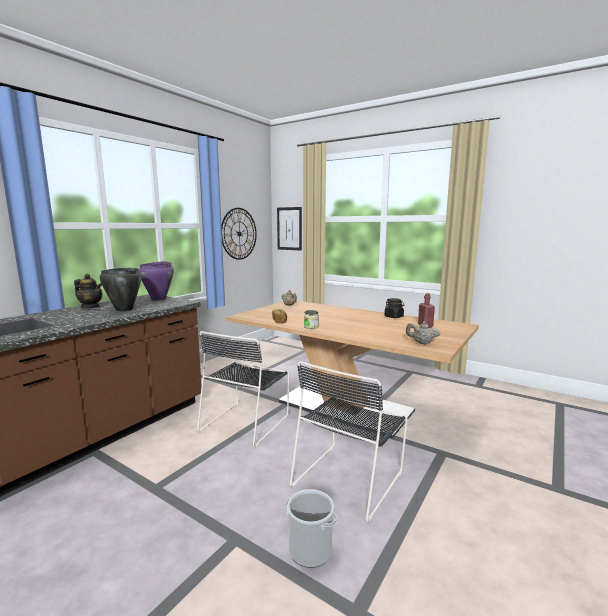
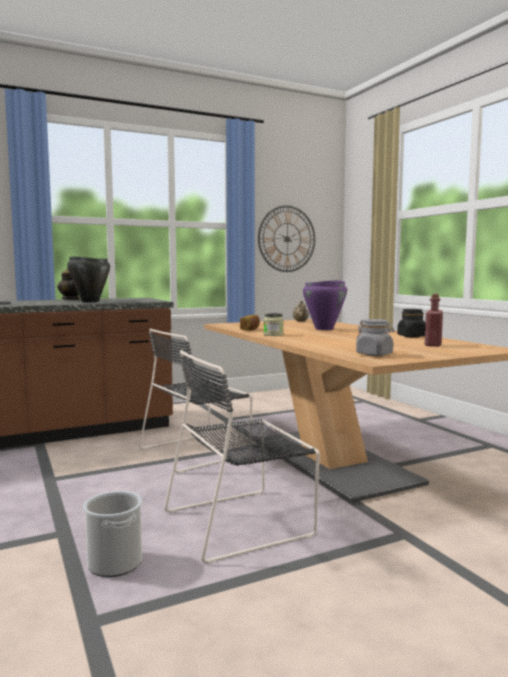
camera: 30 degrees right, 5 degrees down
purple cooking pot [139,261,174,301] -> purple cooking pot moved to [303,280,347,330]
picture [277,207,302,251] -> none
beige teapot [406,321,440,345] -> grey jar [356,319,394,356]

